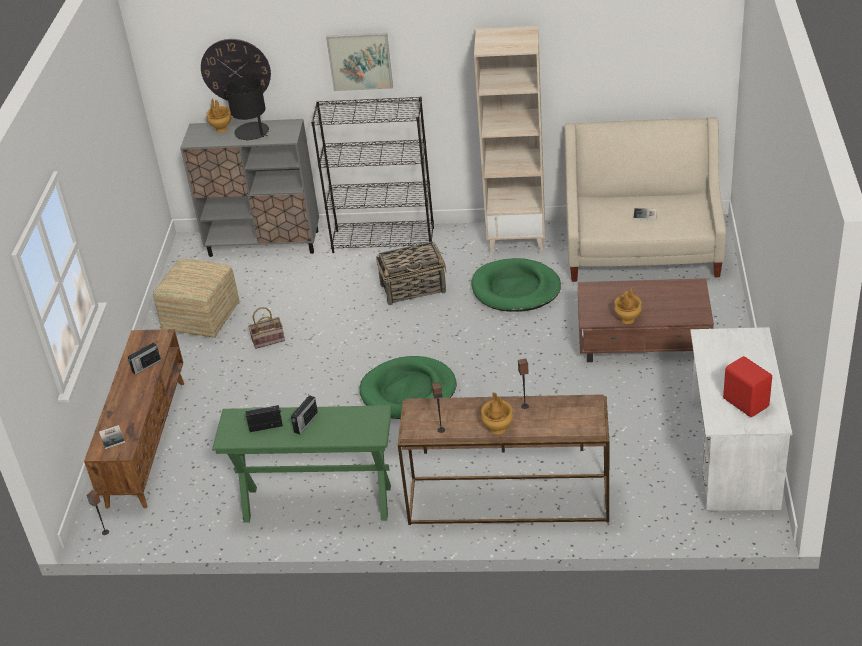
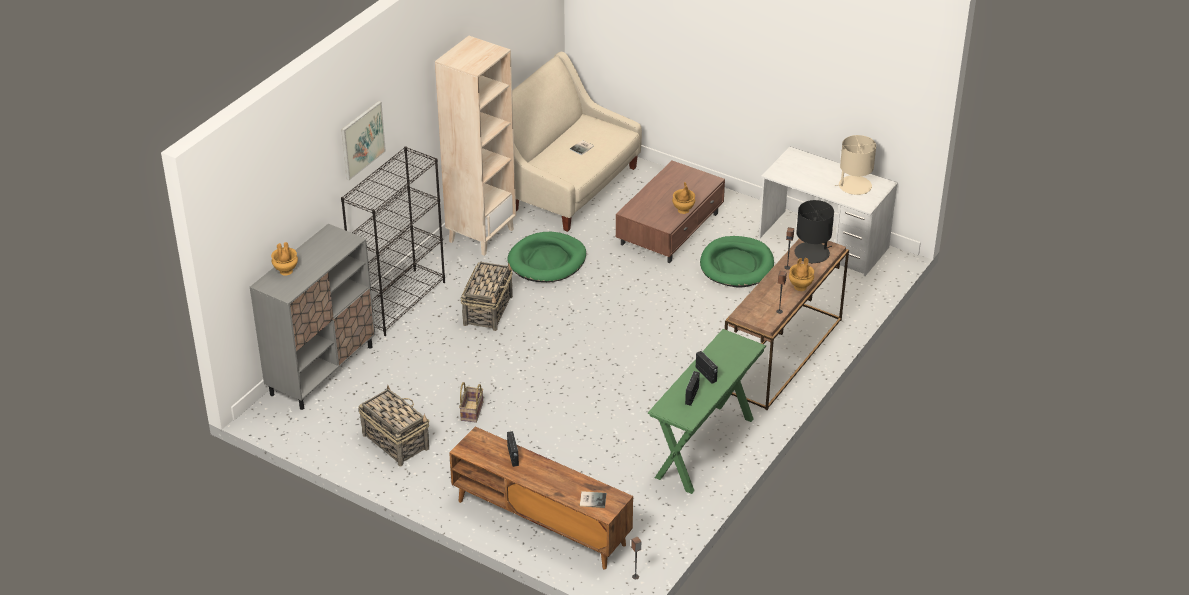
camera: 65 degrees left, 0 degrees up
ottoman [153,259,240,338] -> basket [358,385,429,466]
wall clock [201,39,271,101] -> none
black table lamp [226,77,269,140] -> black table lamp moved to [794,200,834,264]
green dog bed [360,356,457,419] -> green dog bed moved to [700,236,774,288]
red speaker [723,356,772,417] -> beige table lamp [835,135,876,195]

